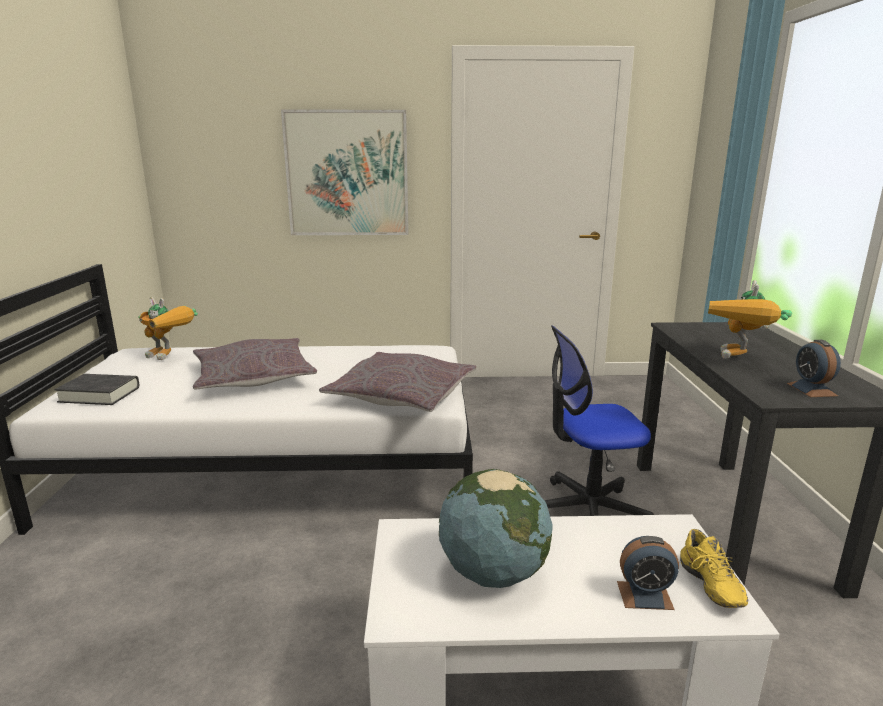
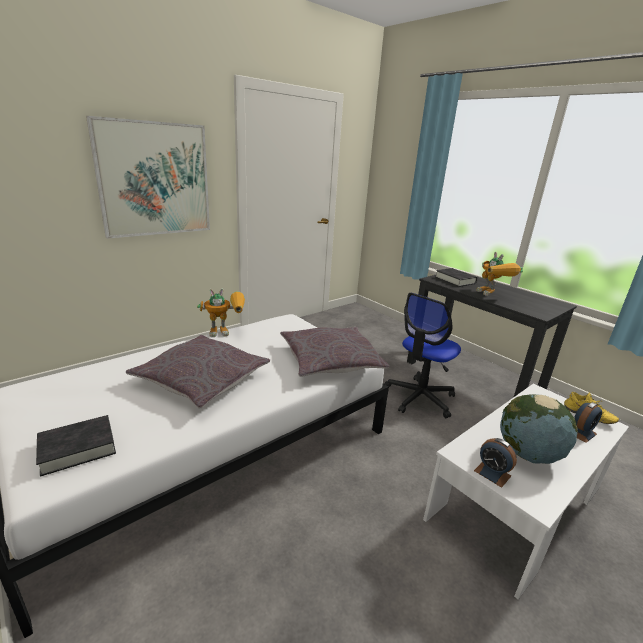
camera: 40 degrees left, 5 degrees up
toy robot [138,297,198,360] -> toy robot moved to [197,288,245,337]
alarm clock [787,340,841,397] -> alarm clock moved to [474,438,517,488]
none -> black book [435,268,477,287]

